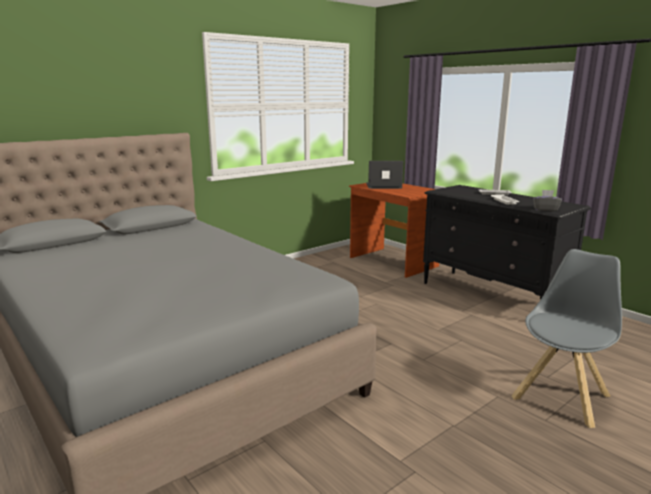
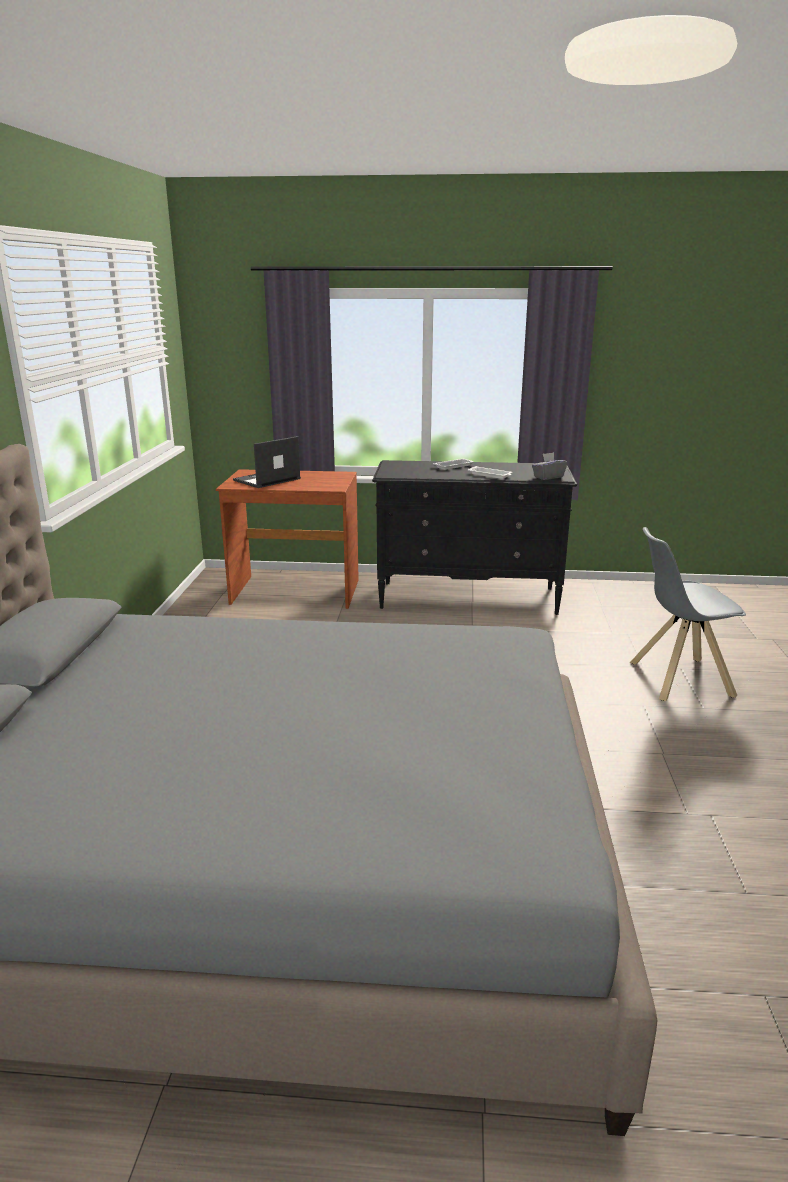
camera: 45 degrees left, 5 degrees up
grey chair [511,249,622,428] -> grey chair turned 90 degrees counterclockwise [630,527,746,701]

